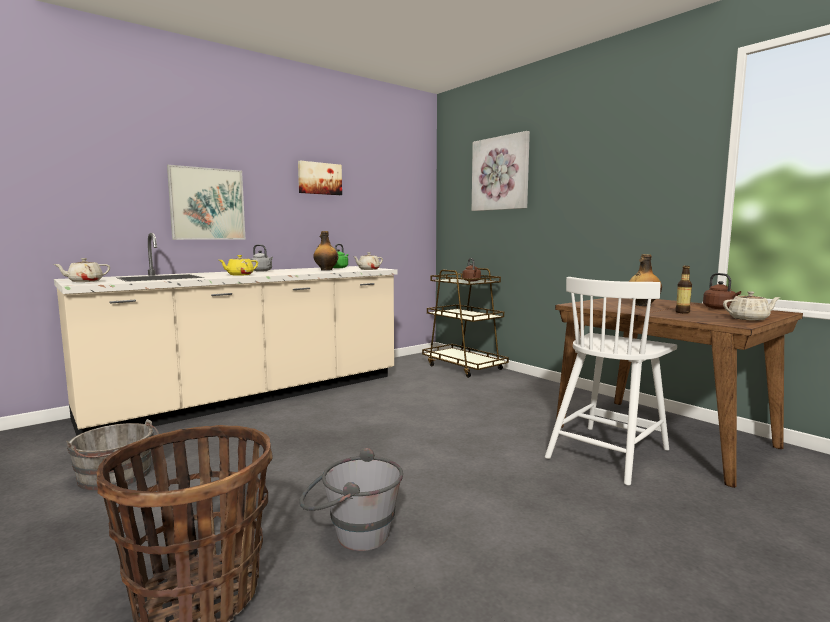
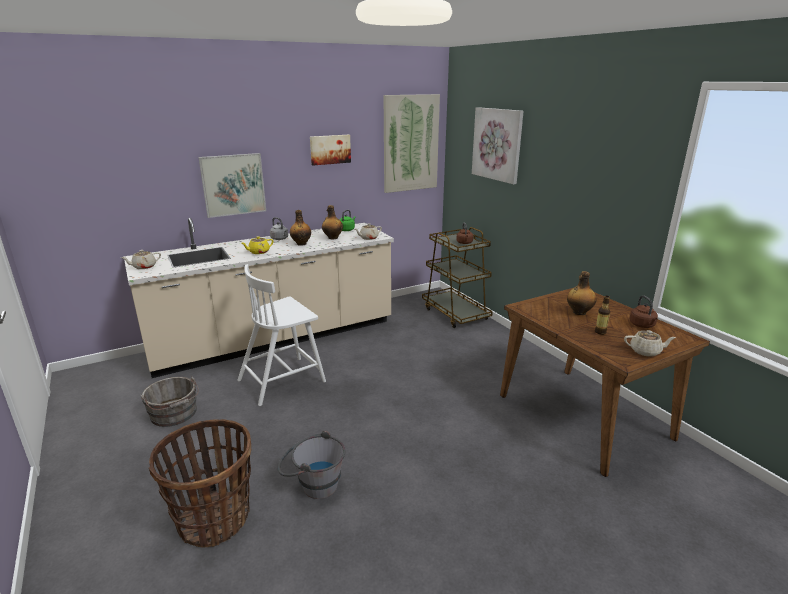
camera: 10 degrees right, 15 degrees up
white chair [545,277,677,486] -> white chair moved to [237,264,326,406]
none -> bottle [290,210,311,246]
none -> picture [384,94,440,193]

